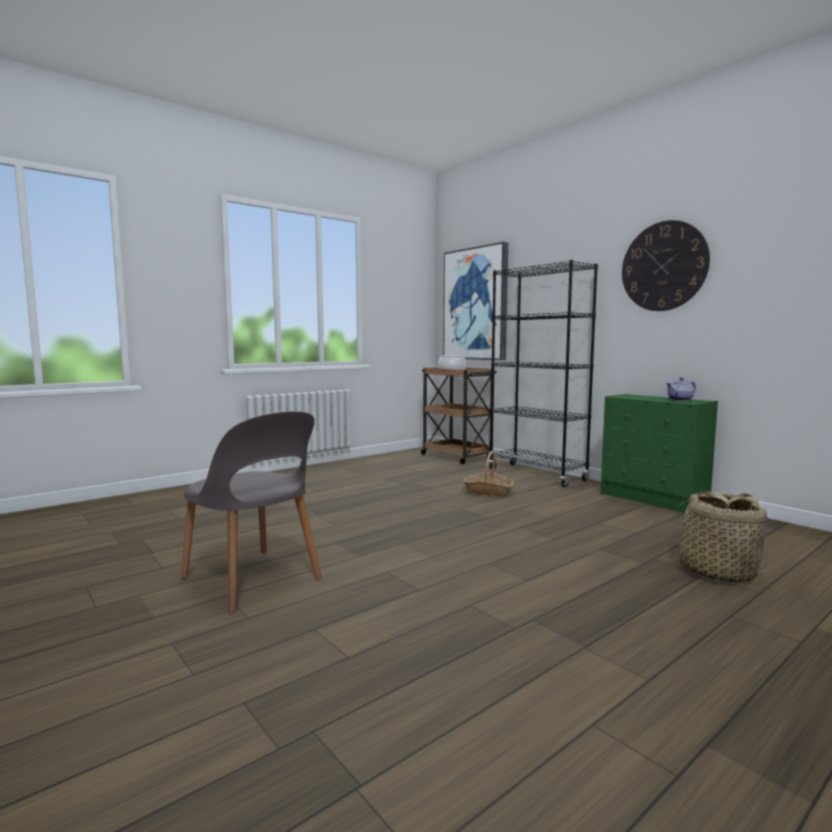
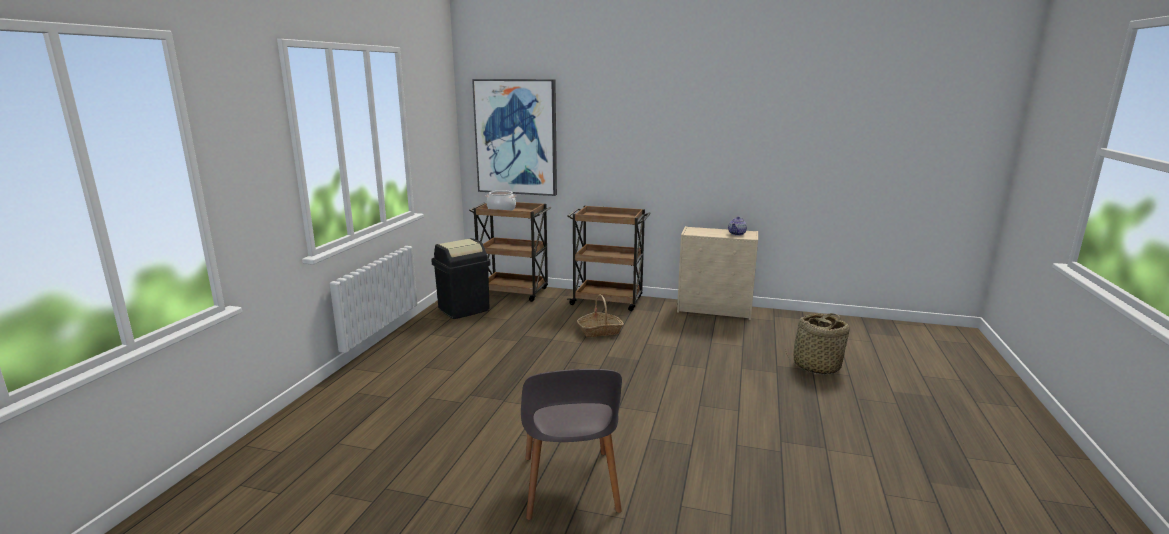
camera: 35 degrees left, 10 degrees up
grey chair [181,411,322,613] -> grey chair turned 75 degrees clockwise [521,369,622,520]
black bookcase [489,260,598,487] -> brown cart [567,206,651,311]
green dresser [600,394,718,513] -> beige dresser [677,226,758,320]
wall clock [622,220,710,311] -> none
none -> black trash can [431,238,491,319]

